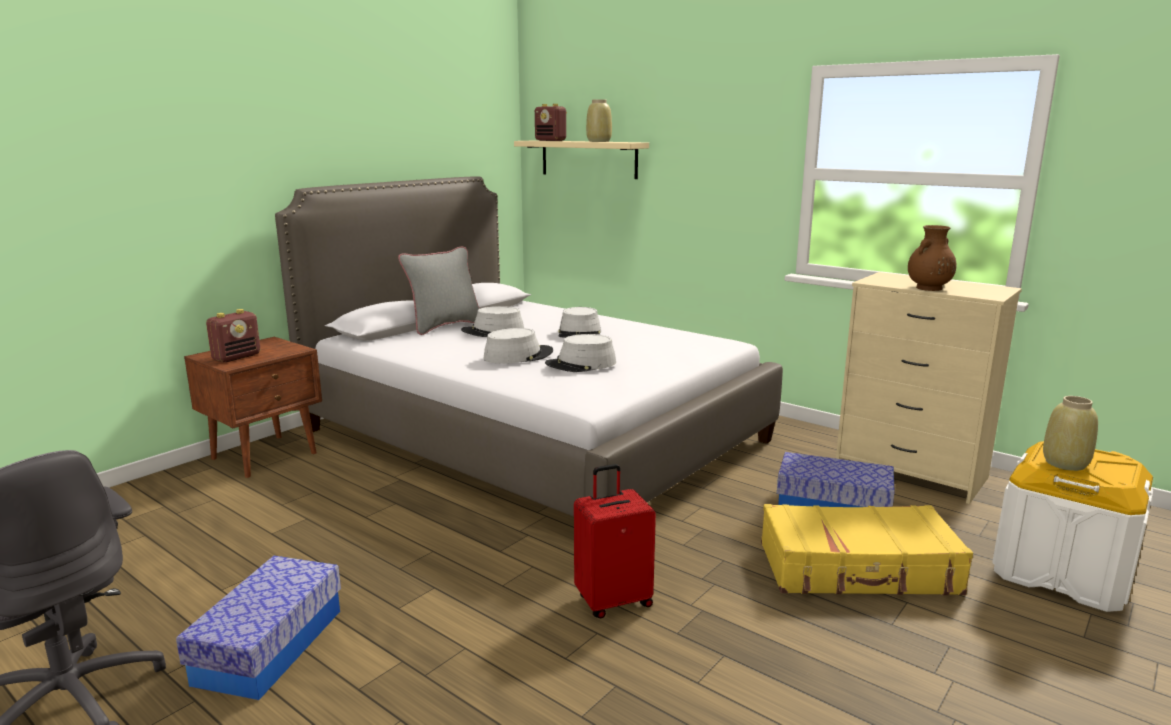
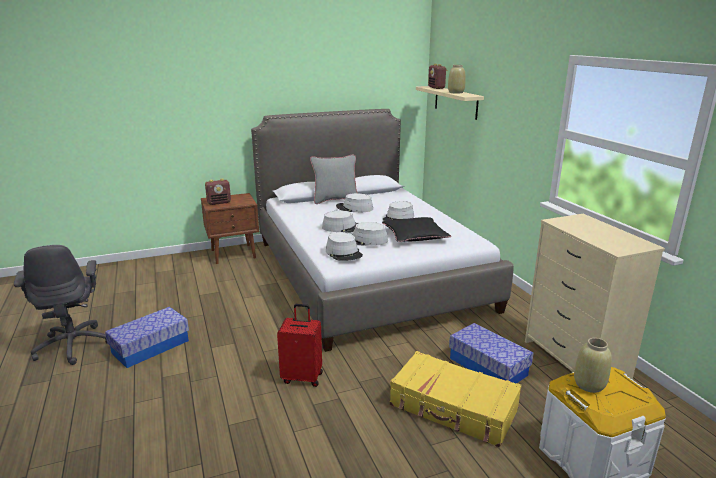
camera: 30 degrees right, 5 degrees up
brown vase [908,225,957,291] -> none
none -> grey hat [326,232,363,261]
none -> black pillow [382,217,451,242]

